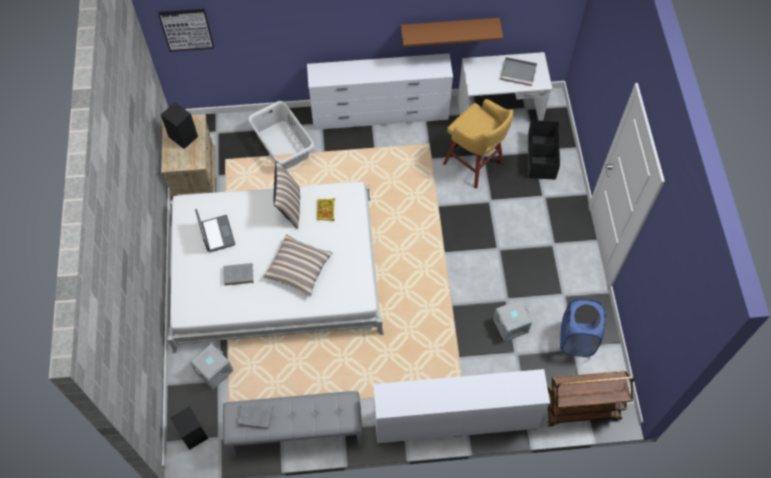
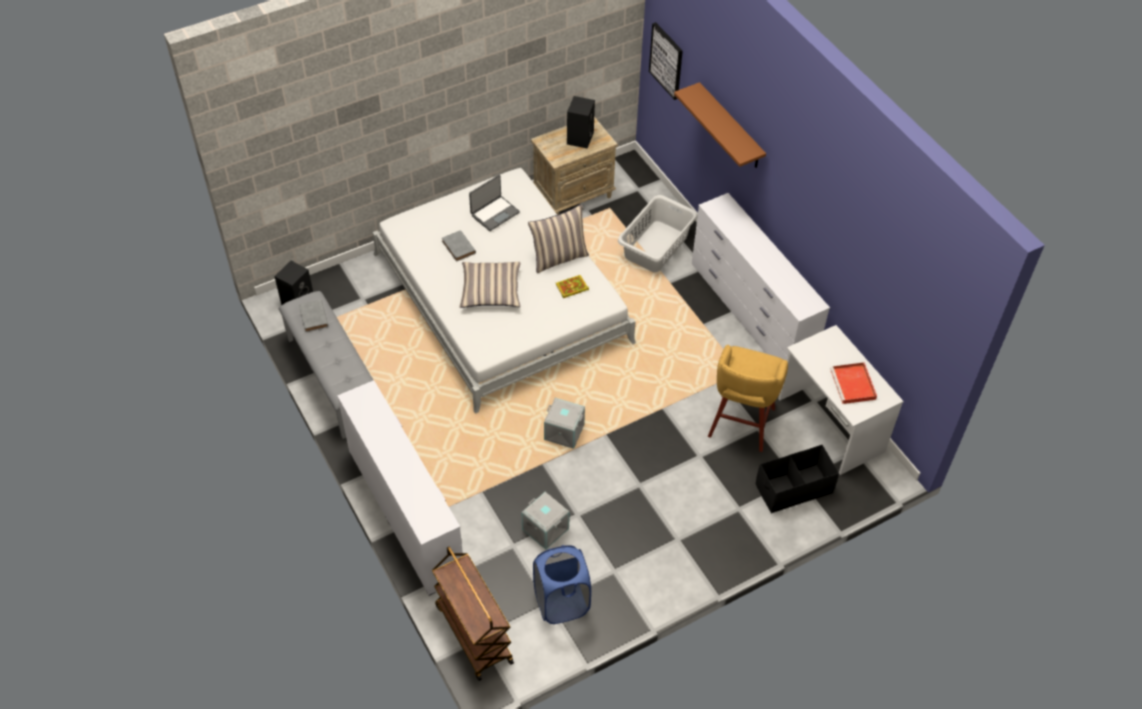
camera: 65 degrees right, 10 degrees down
grey storage box [190,344,233,389] -> grey storage box moved to [544,398,585,449]
brown shelf [401,18,503,47] -> brown shelf moved to [674,82,766,168]
grey tray [500,57,537,86] -> red tray [830,362,877,404]

